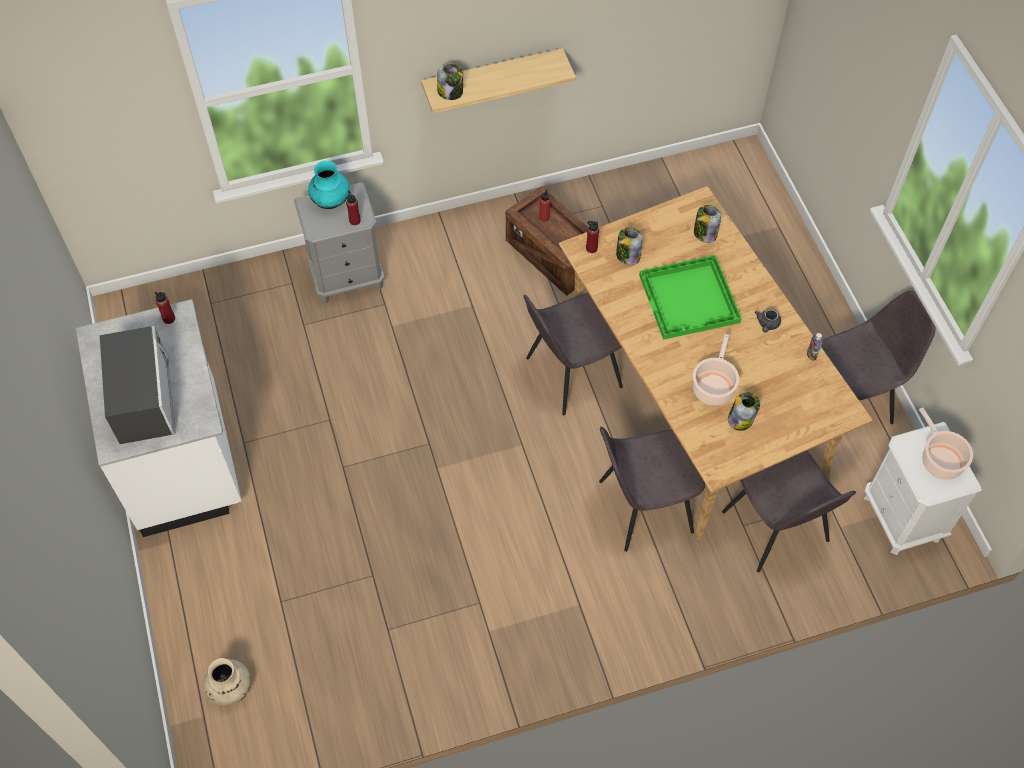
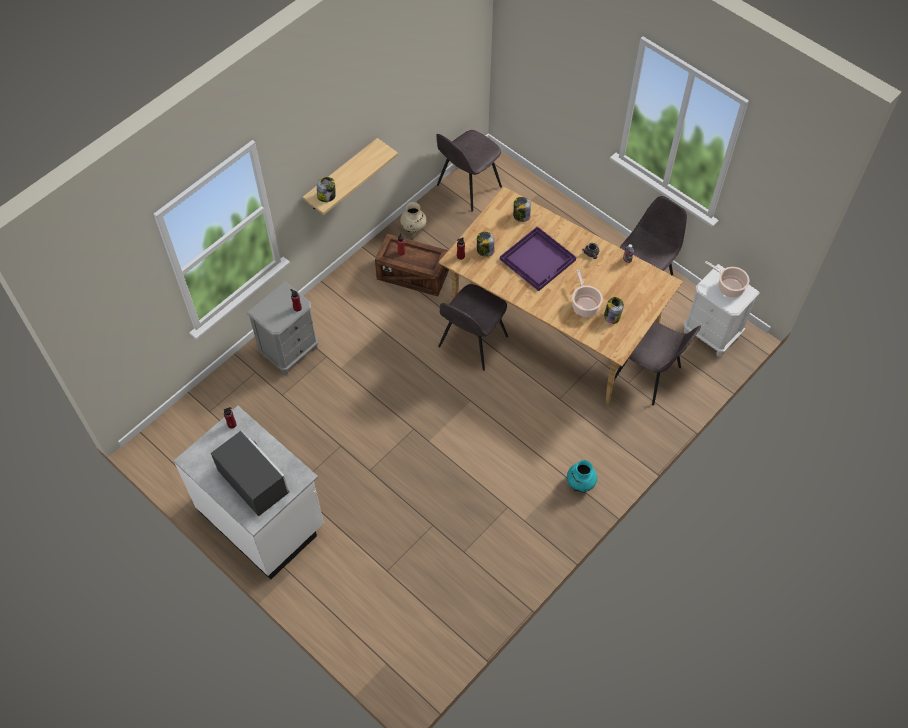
camera: 30 degrees left, 0 degrees up
beige vase [203,658,251,706] -> beige vase moved to [400,202,427,233]
turquoise vase [308,161,350,209] -> turquoise vase moved to [567,460,597,492]
grey chair [599,426,705,552] -> grey chair moved to [437,130,502,212]
green tray [639,255,742,340] -> purple tray [500,226,576,291]

